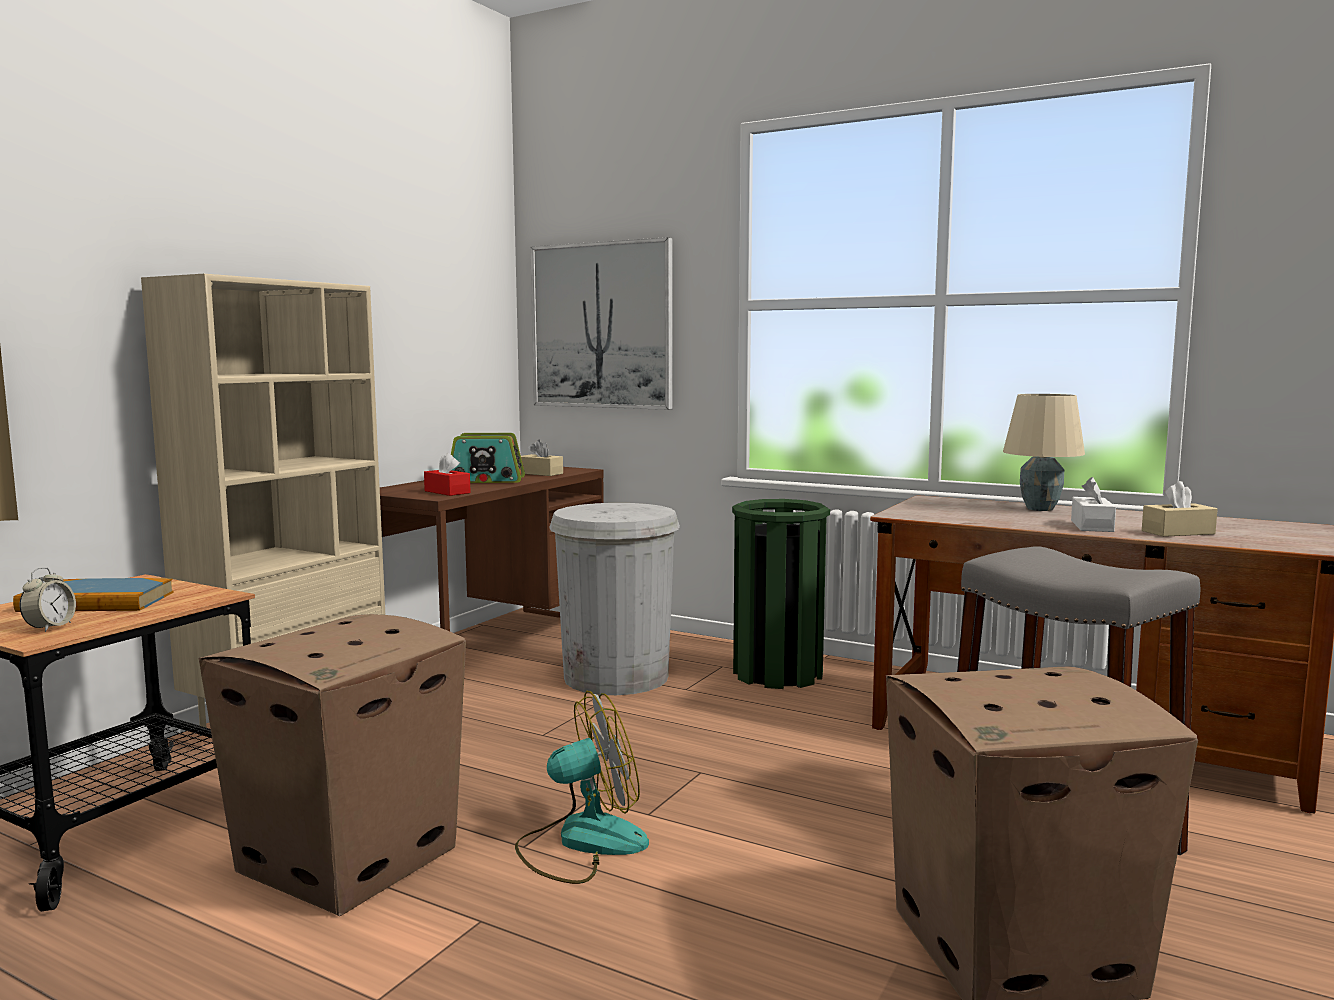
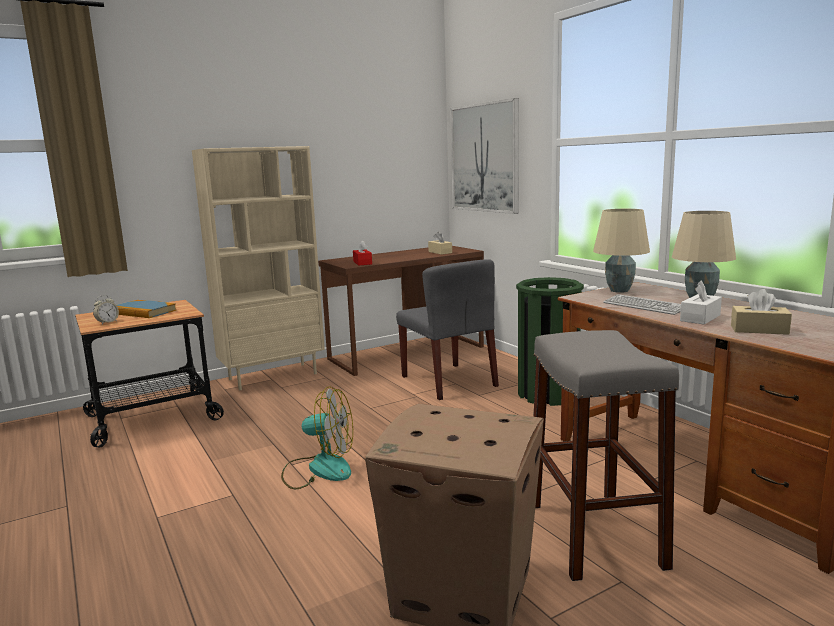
camera: 30 degrees right, 5 degrees up
cardboard box [199,614,466,916] -> none
radio [451,433,525,483] -> none
white trash can [549,503,680,695] -> grey chair [396,260,499,400]
none -> beige table lamp [593,209,650,293]
none -> keyboard [603,294,681,315]

